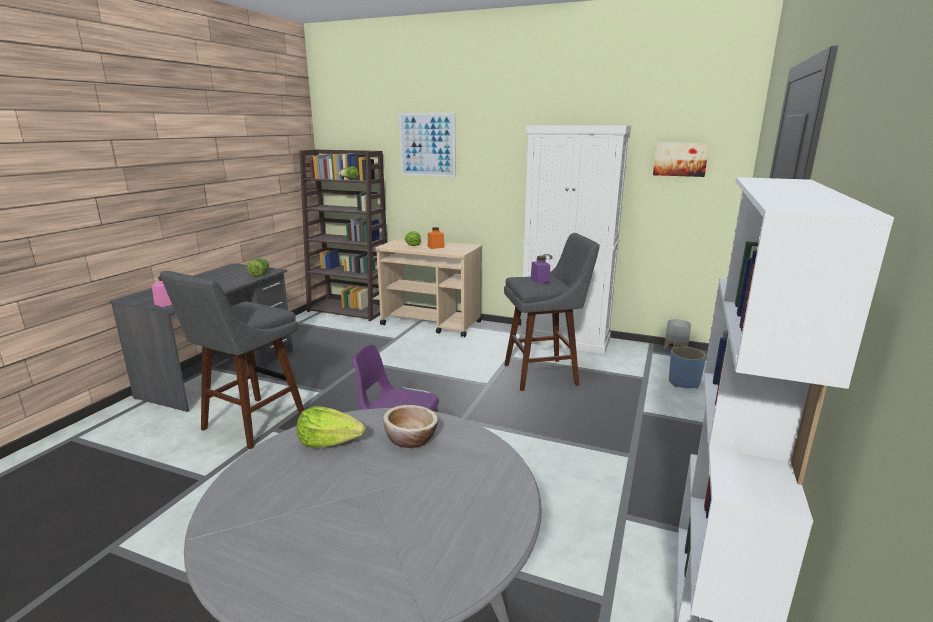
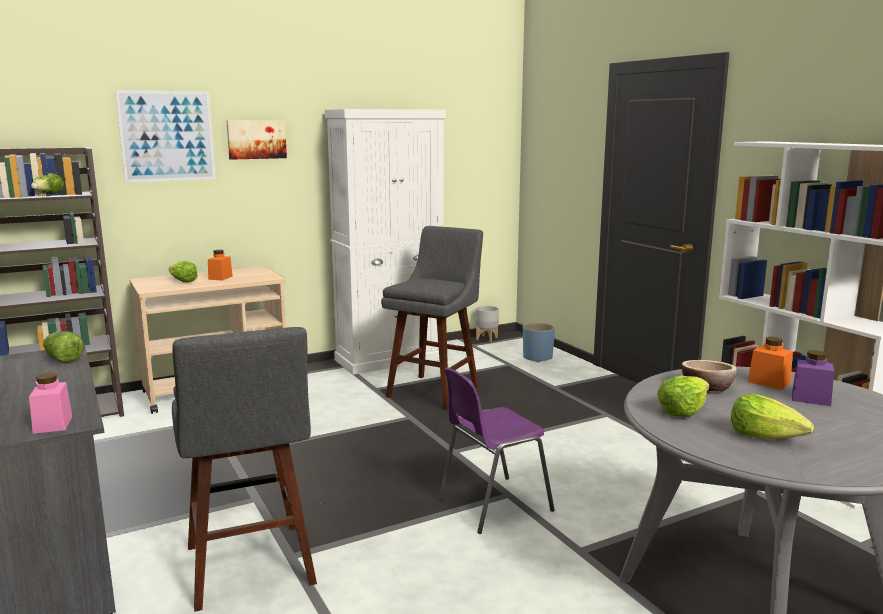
camera: 50 degrees left, 5 degrees down
purple jar [530,256,550,284] -> purple jar moved to [792,350,834,406]
picture [653,142,709,177] -> picture moved to [226,120,287,160]
none -> lettuce [731,393,814,439]
none -> orange jar [748,337,793,390]

